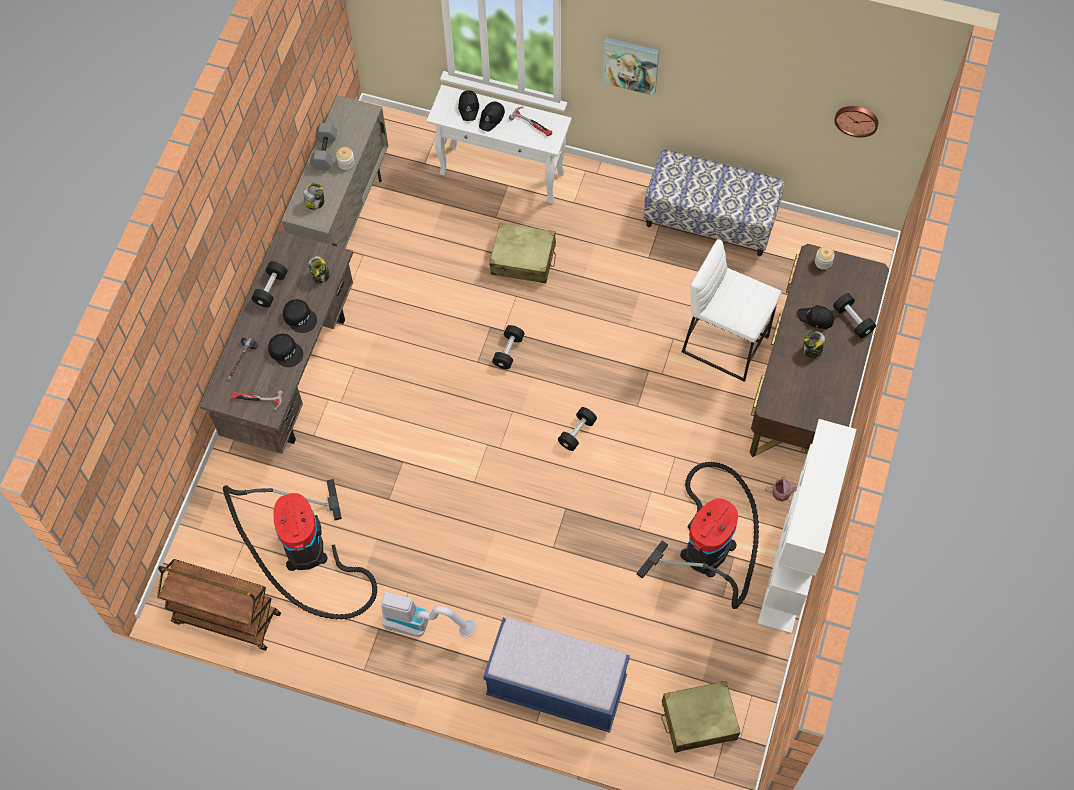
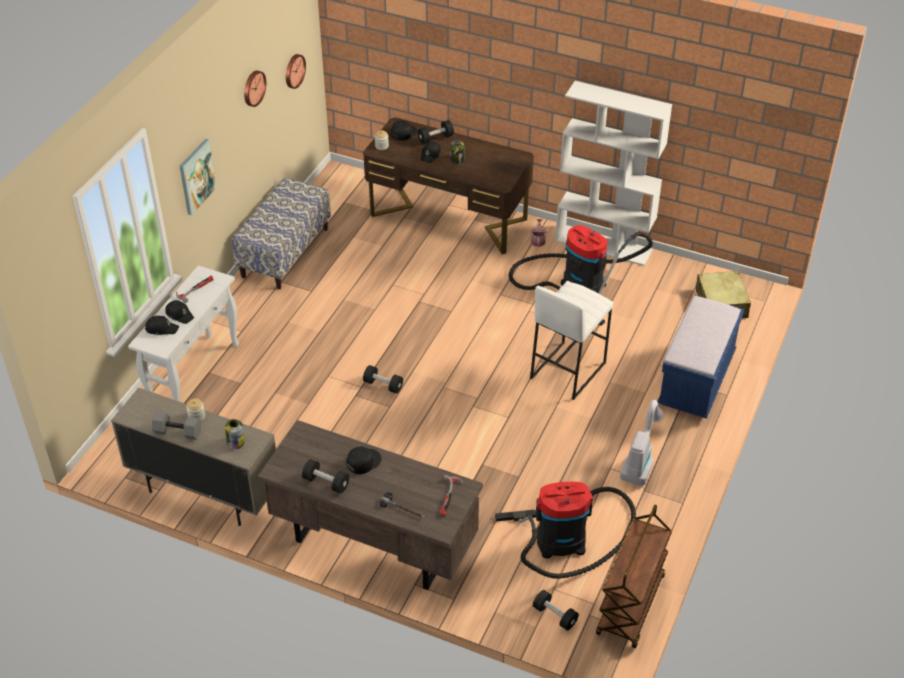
camera: 85 degrees left, 20 degrees down
black cap [268,334,303,367] -> black cap moved to [391,121,417,141]
jar [308,256,330,284] -> none
beige suitcase [489,223,556,283] -> none
black dumbbell [558,407,597,451] -> black dumbbell moved to [533,590,579,631]
white stool [682,239,782,382] -> white stool moved to [530,281,613,400]
none -> wall clock [244,70,266,107]

